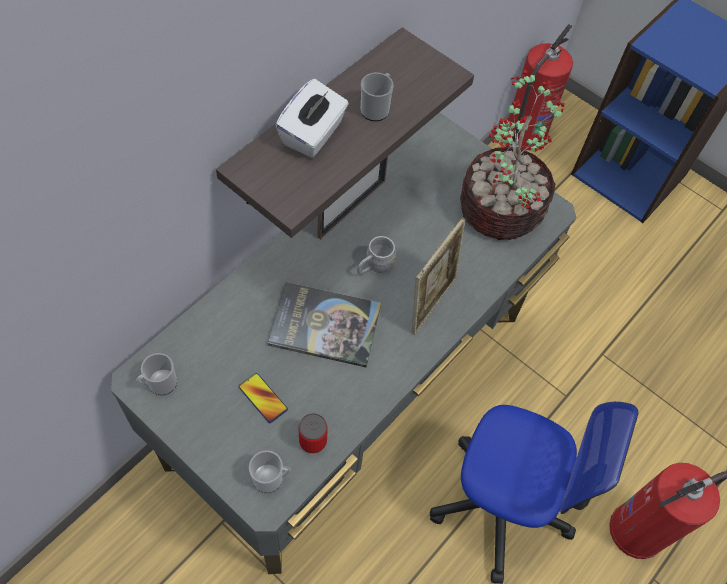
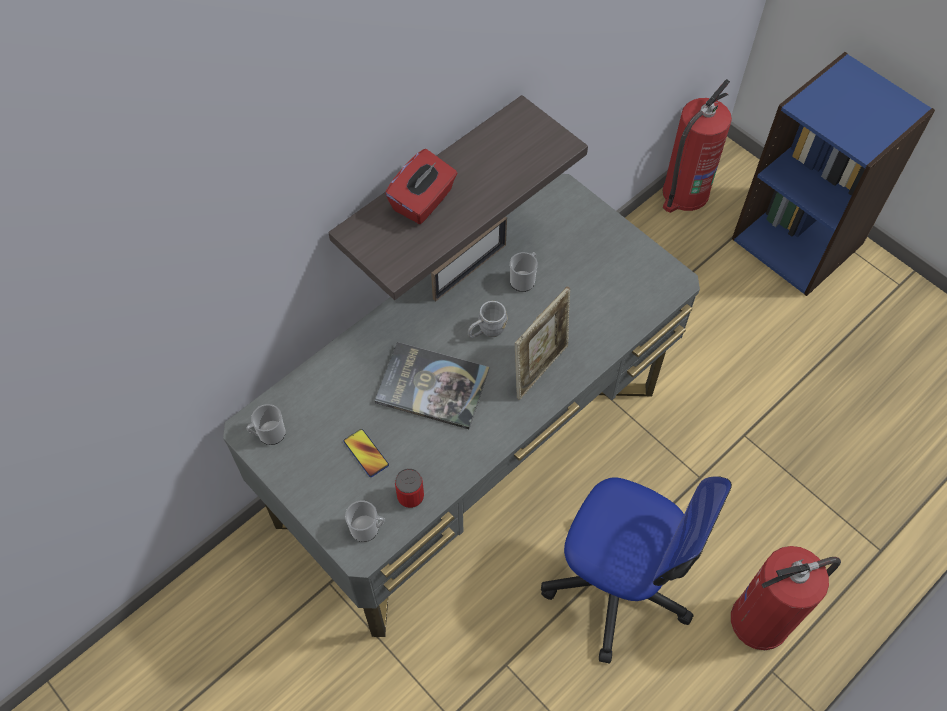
camera: 10 degrees right, 0 degrees up
white tissue box [276,79,349,158] -> red tissue box [385,149,458,224]
mug [361,73,394,121] -> mug moved to [510,252,538,292]
potted plant [460,70,565,240] -> none

